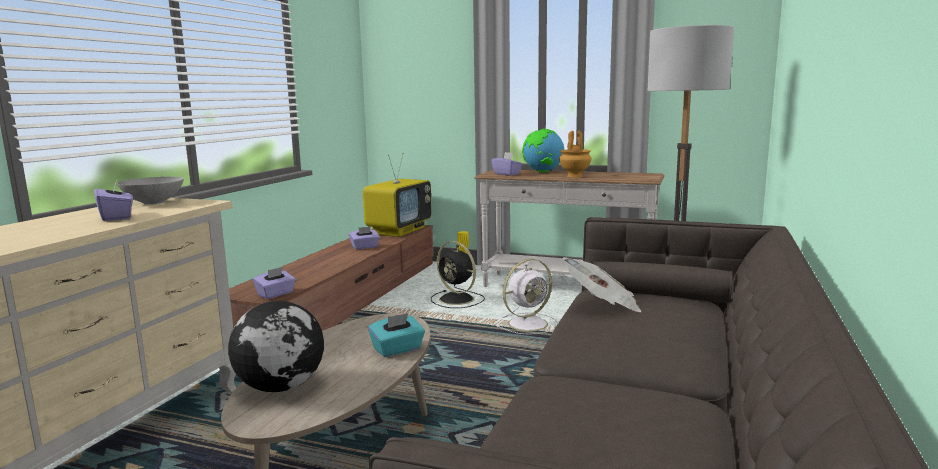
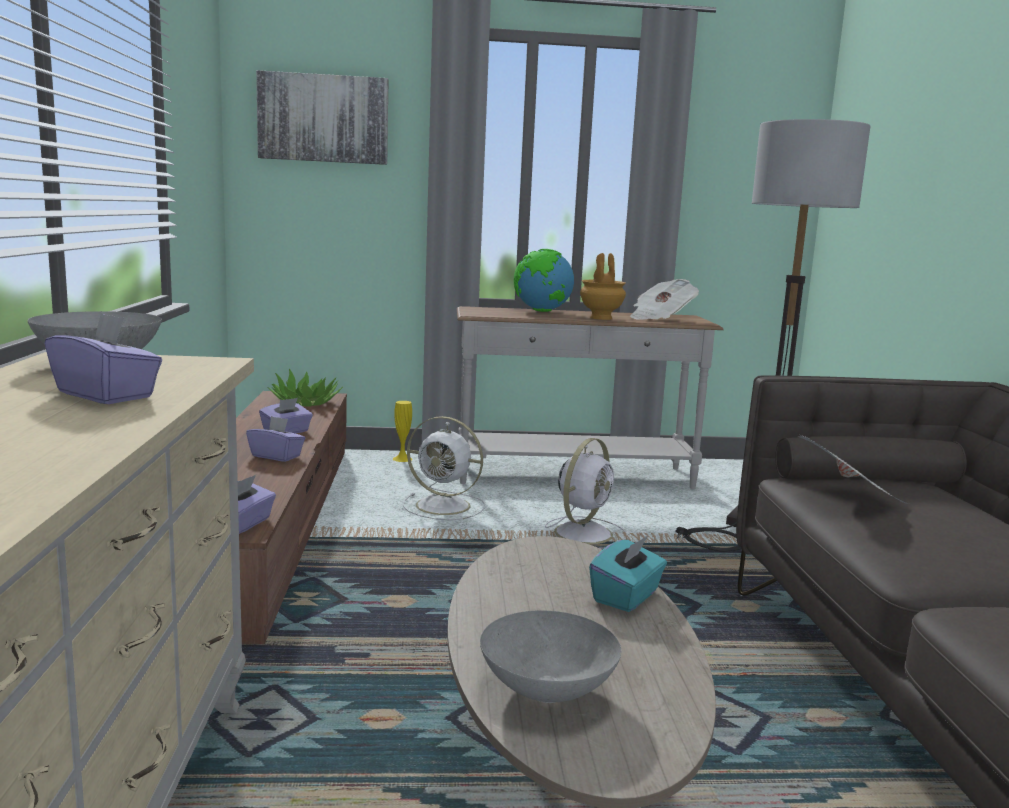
camera: 25 degrees left, 0 degrees up
globe [228,301,324,392] -> grey bowl [480,610,621,703]
television [363,153,432,237] -> potted plant [267,369,343,406]
black fan [431,241,485,308] -> white fan [403,416,485,520]
purple tissue box [491,152,522,175] -> purple tissue box moved to [246,416,305,462]
none -> picture [256,70,388,165]
none -> newspaper [630,279,699,320]

